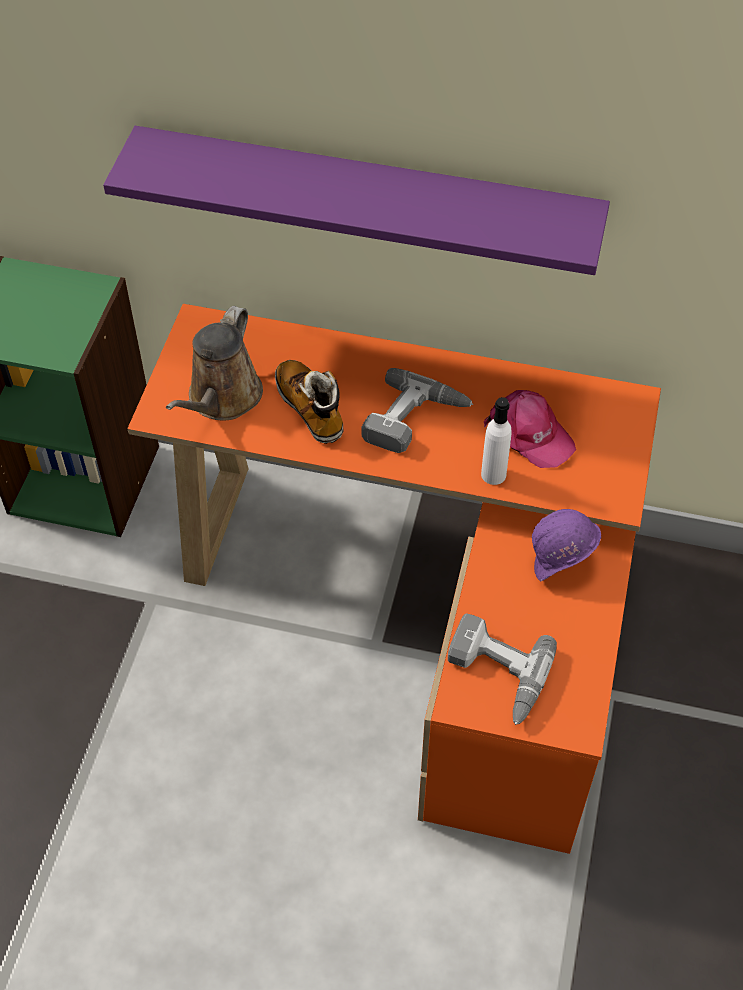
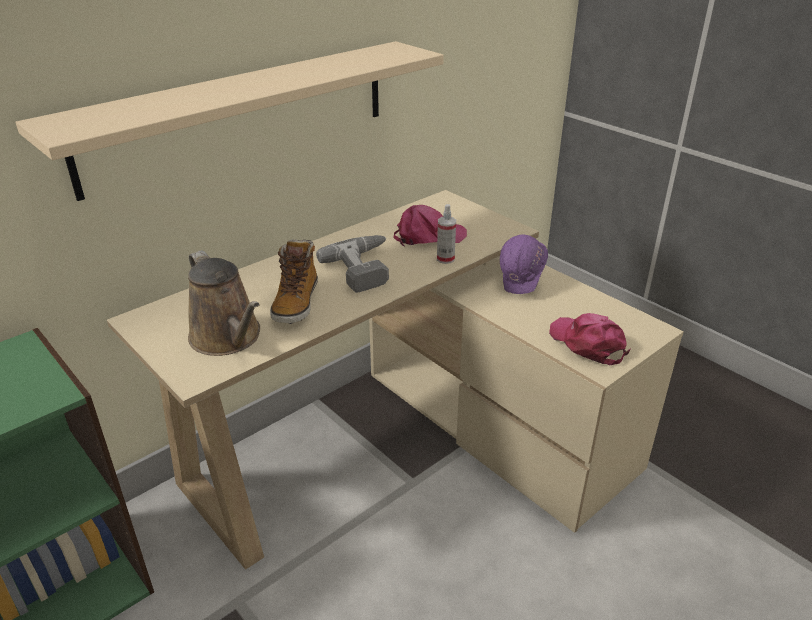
camera: 55 degrees left, 20 degrees down
purple shelf [103,126,610,275] -> beige shelf [16,41,444,201]
orange desk [127,304,661,854] -> beige desk [107,190,684,570]
boot [275,360,343,444] -> boot turned 90 degrees counterclockwise [270,239,318,324]
power drill [448,613,557,725] -> pink cap [549,313,631,365]
white bottle [481,397,512,485] -> spray bottle [437,204,456,264]

